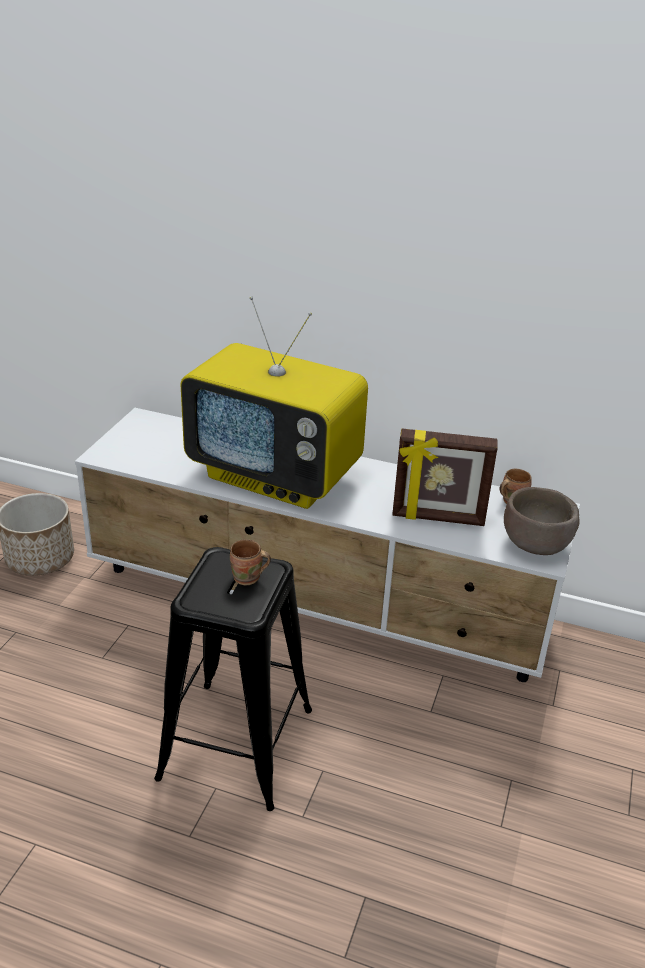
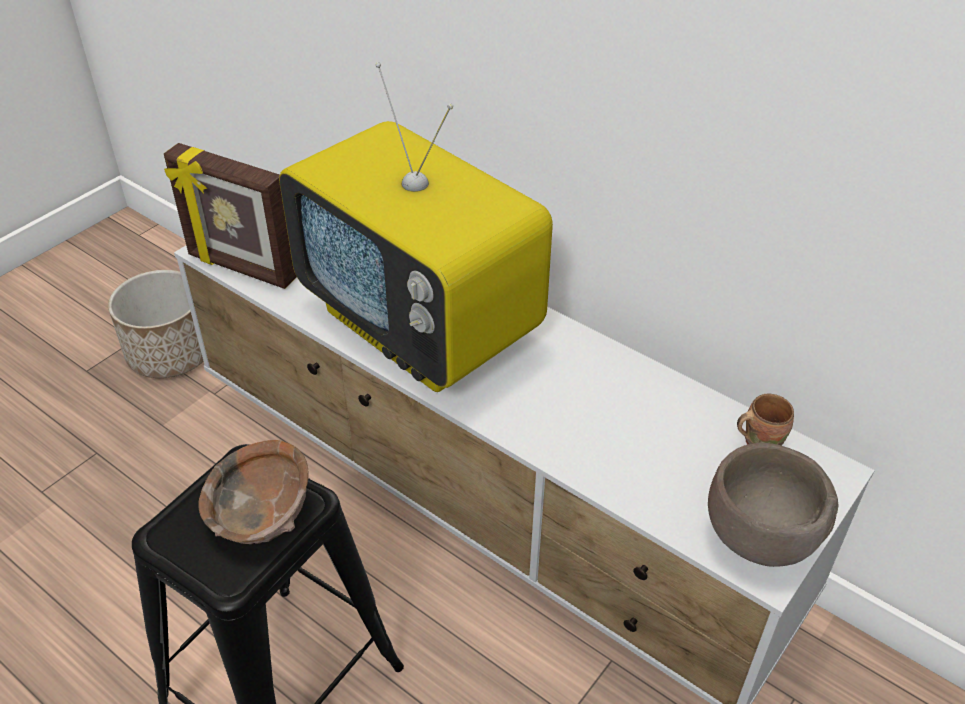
camera: 20 degrees right, 10 degrees up
brown mug [230,539,271,586] -> brown bowl [198,440,309,544]
picture frame [392,429,498,526] -> picture frame moved to [164,143,297,289]

